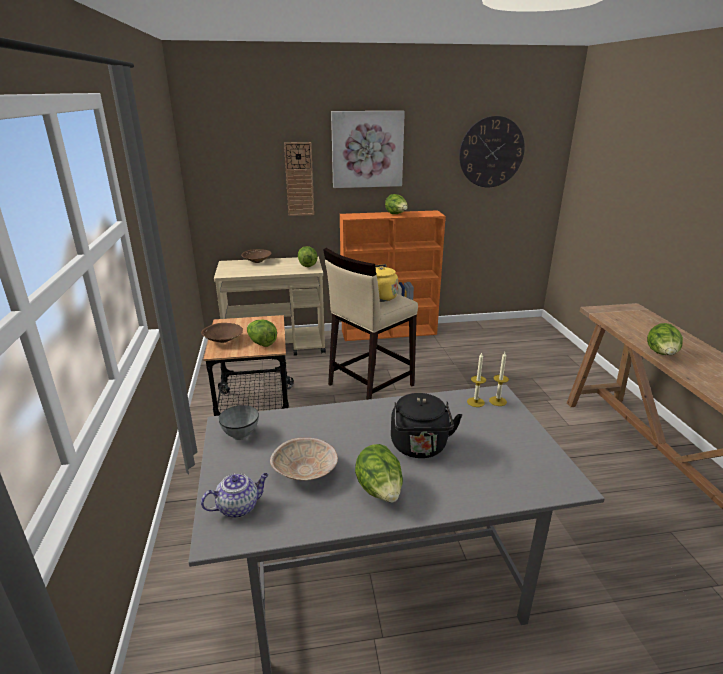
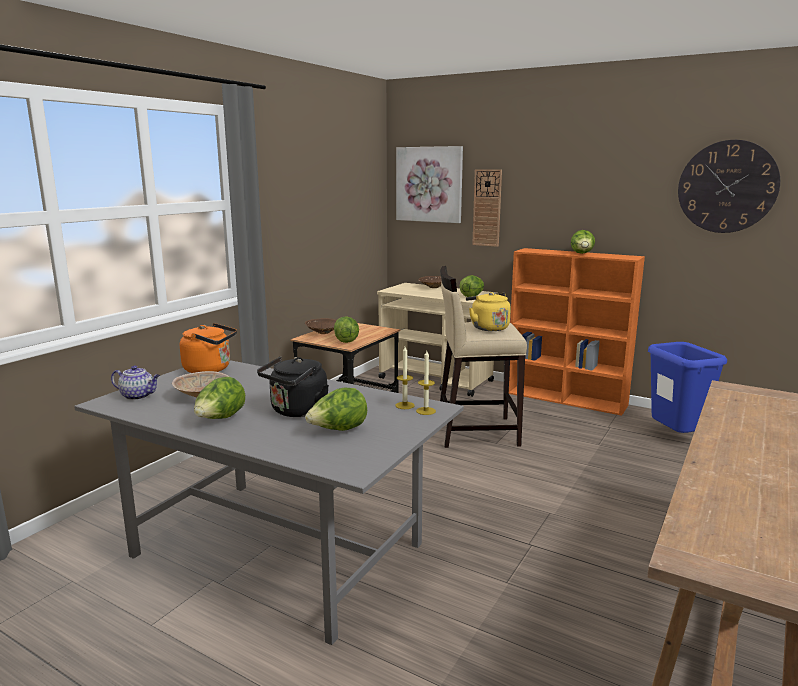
camera: 40 degrees right, 10 degrees down
grey bowl [219,405,259,440] -> orange kettle [180,323,237,373]
picture [331,111,405,188] -> picture moved to [396,146,463,223]
lettuce [647,323,683,355] -> lettuce moved to [305,388,367,431]
none -> blue trash can [648,342,727,433]

